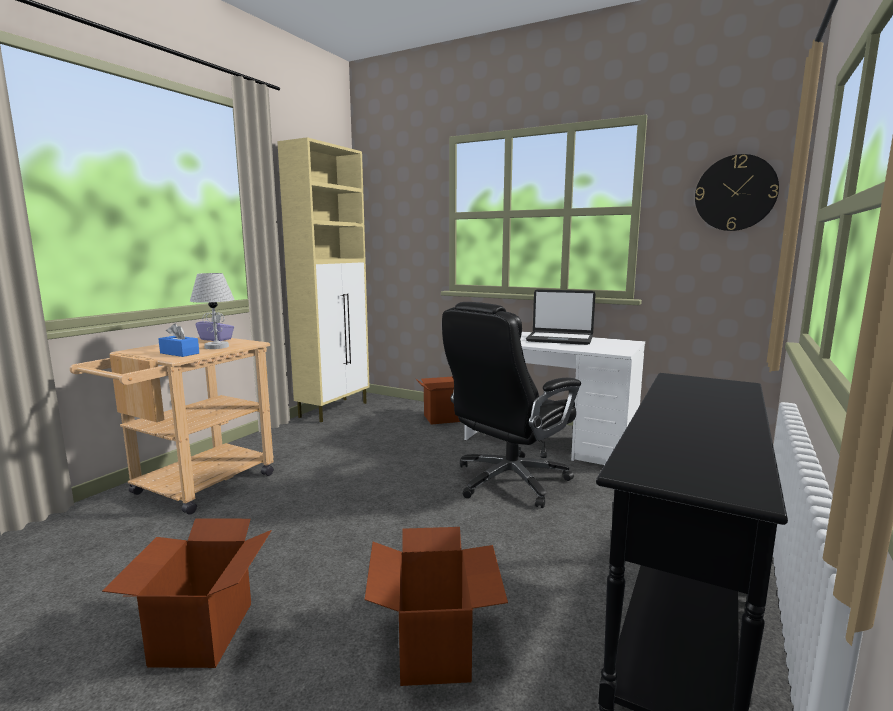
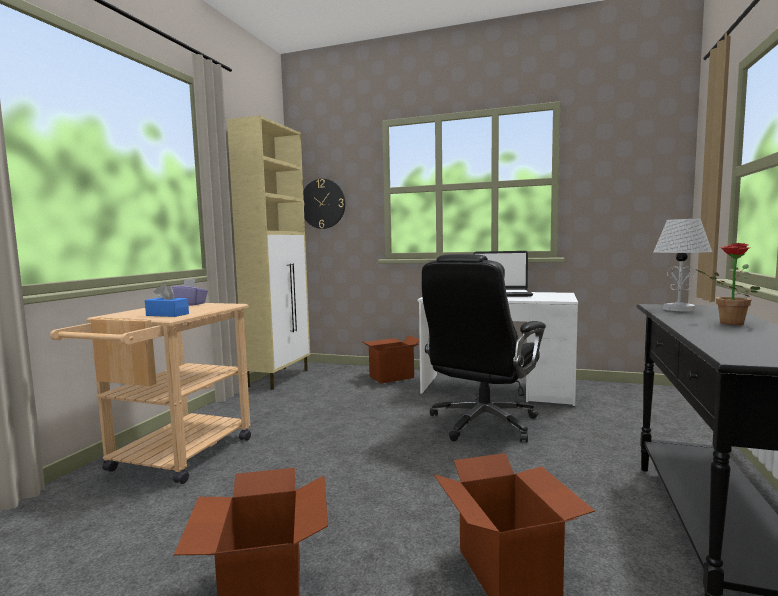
camera: 10 degrees left, 5 degrees down
white table lamp [190,273,235,349] -> white table lamp moved to [654,219,712,311]
wall clock [695,154,779,231] -> wall clock moved to [303,179,345,229]
none -> potted plant [696,243,760,325]

